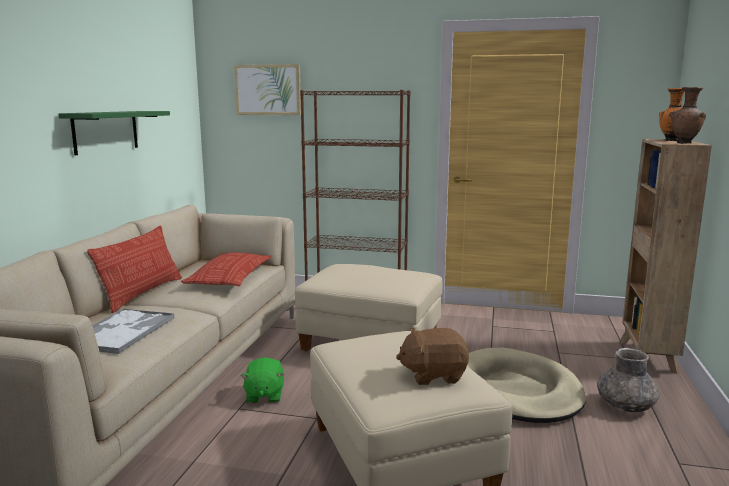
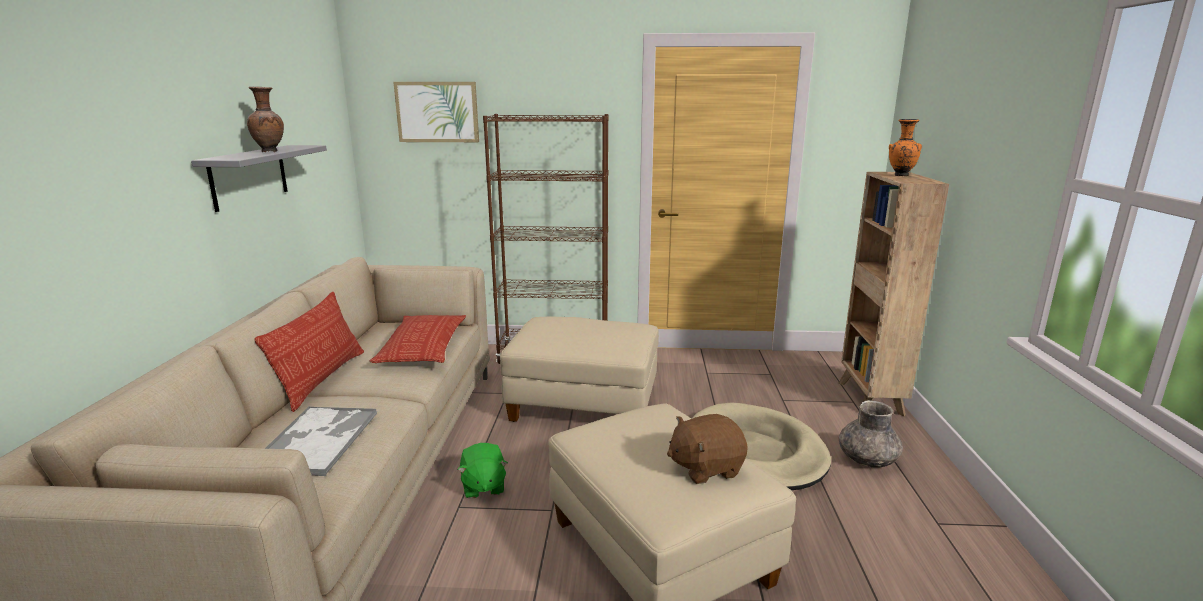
camera: 10 degrees left, 5 degrees up
green shelf [59,111,170,156] -> grey shelf [191,145,327,212]
brown vase [671,87,706,144] -> brown vase moved to [247,87,284,152]

